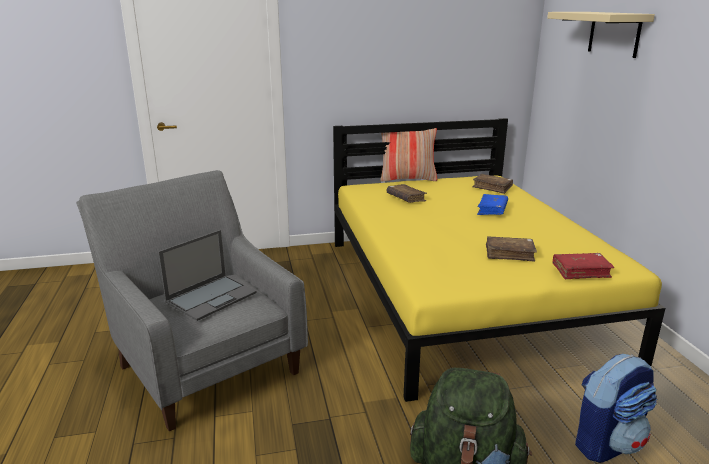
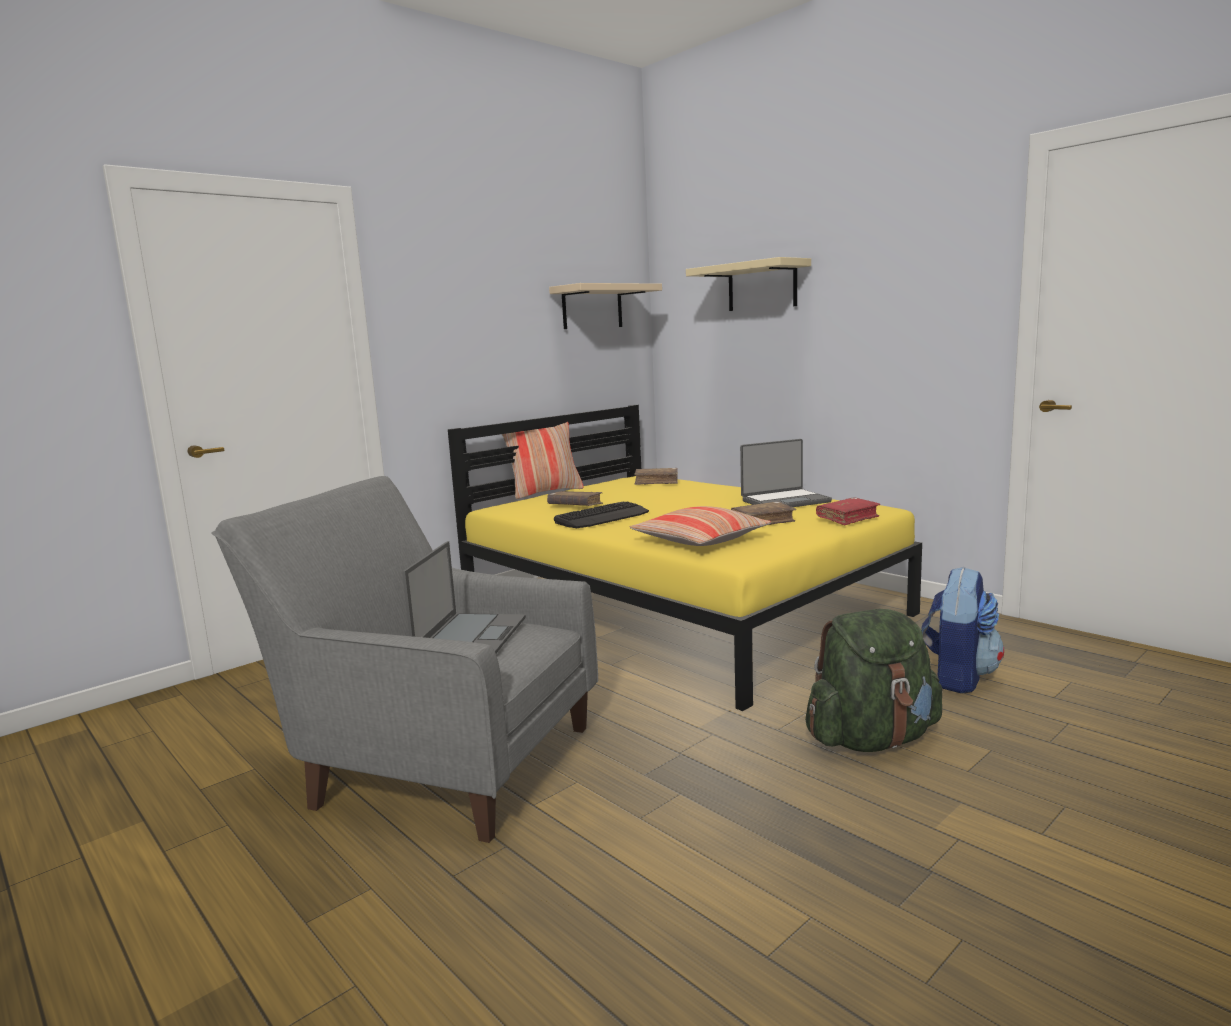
camera: 30 degrees left, 10 degrees down
blue book [477,194,508,215] -> none
none -> beige shelf [549,283,662,329]
none -> keyboard [554,502,649,528]
none -> pillow [630,506,771,546]
none -> laptop [740,439,832,507]

